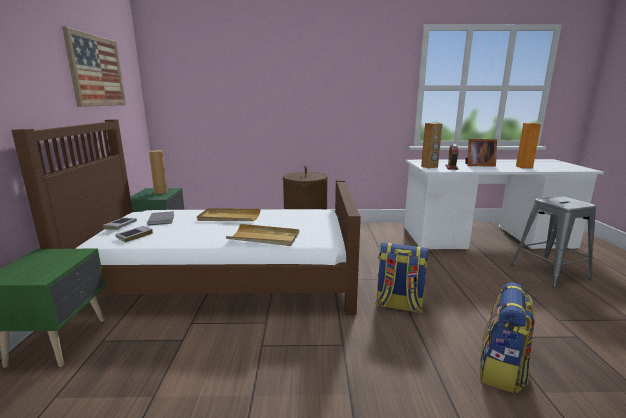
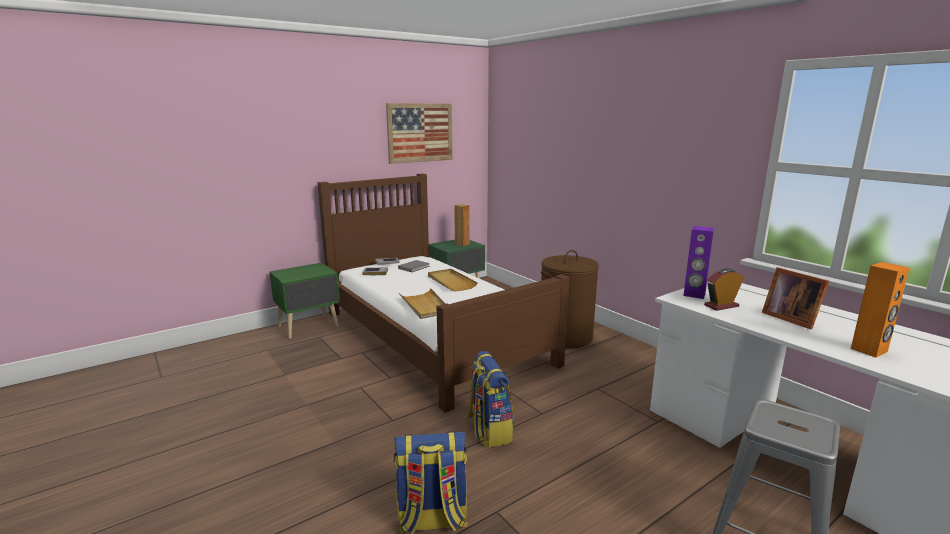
camera: 55 degrees right, 0 degrees up
brown speaker [421,123,442,169] -> purple speaker [683,226,714,299]

